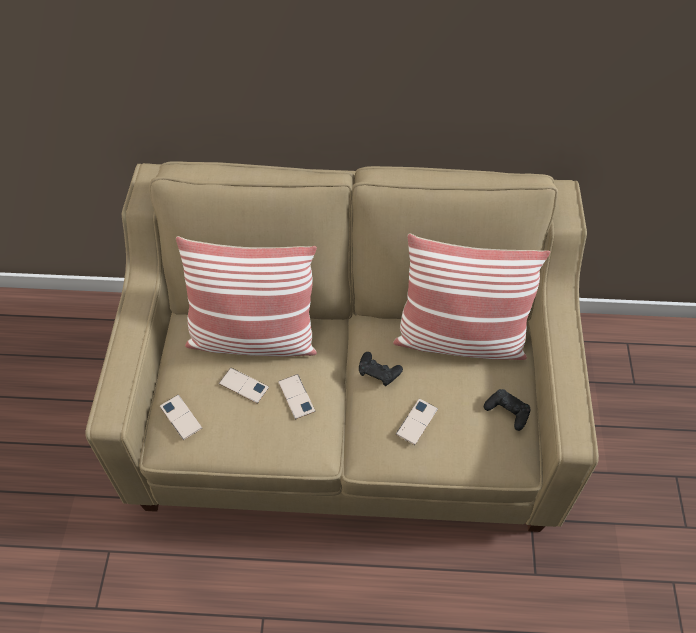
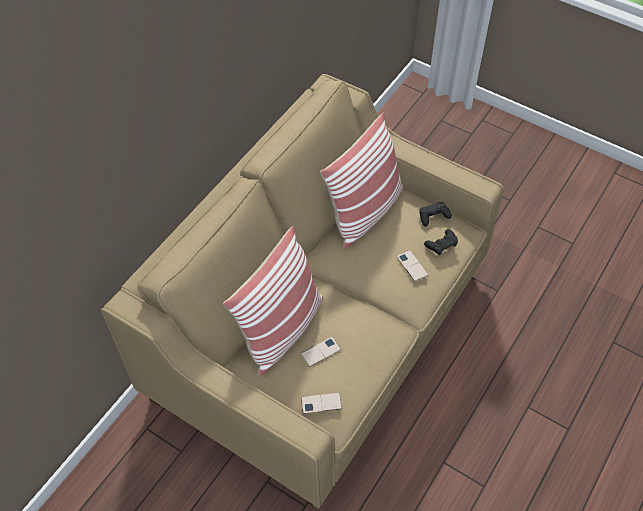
camera: 60 degrees left, 0 degrees up
phone [278,374,315,419] -> none
black game controller [359,352,403,386] -> black game controller moved to [424,229,458,255]

